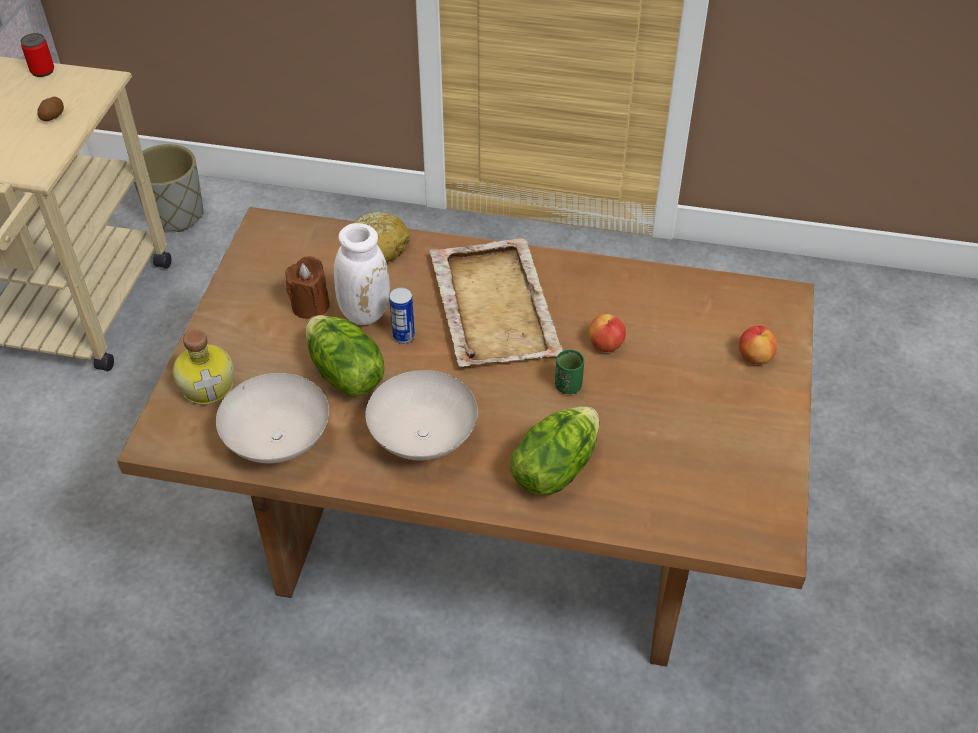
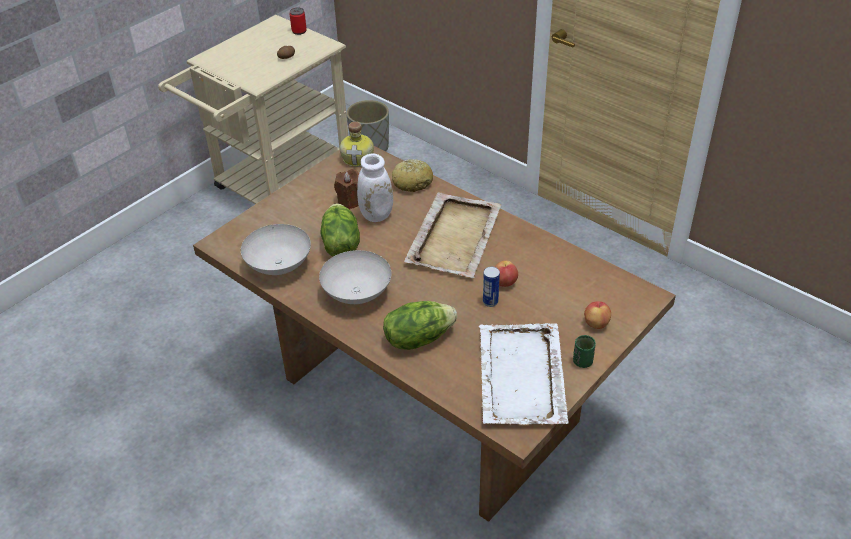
camera: 30 degrees right, 5 degrees down
bottle [173,330,234,405] -> bottle moved to [340,122,374,167]
can [389,288,415,344] -> can moved to [483,267,500,307]
green cup [555,350,584,394] -> green cup moved to [573,335,596,368]
none -> white tray [479,323,569,424]

